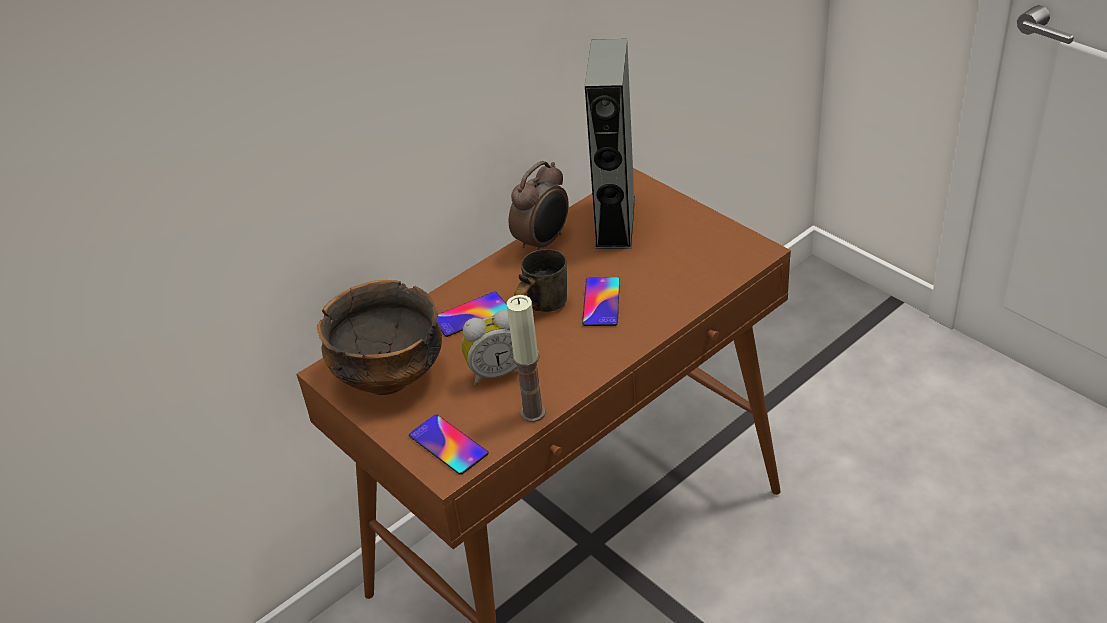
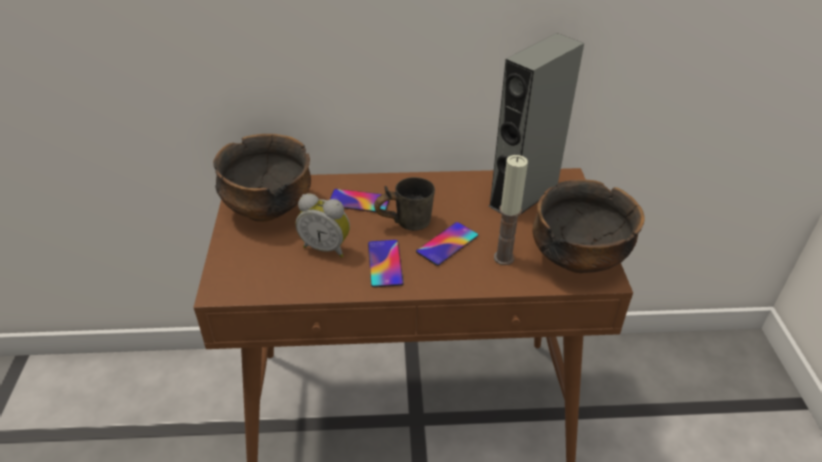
camera: 35 degrees right, 0 degrees up
phone [409,415,489,475] -> phone moved to [368,240,404,287]
candle [507,295,546,422] -> candle moved to [494,155,528,265]
alarm clock [509,161,569,250] -> none
none -> bowl [532,179,645,273]

